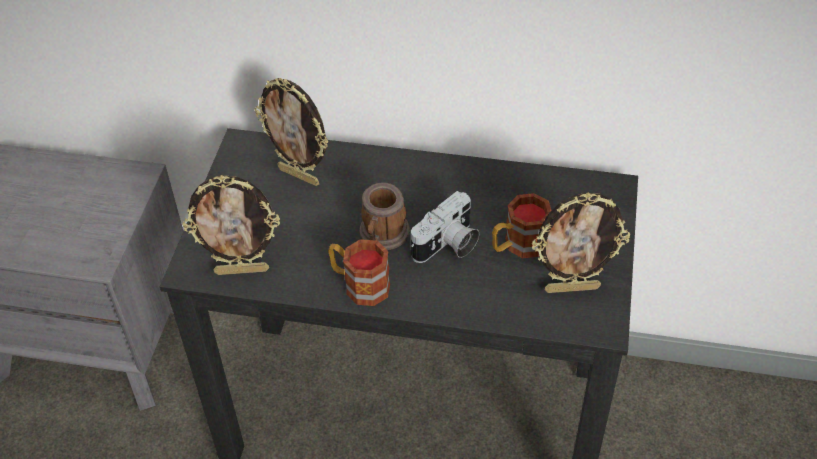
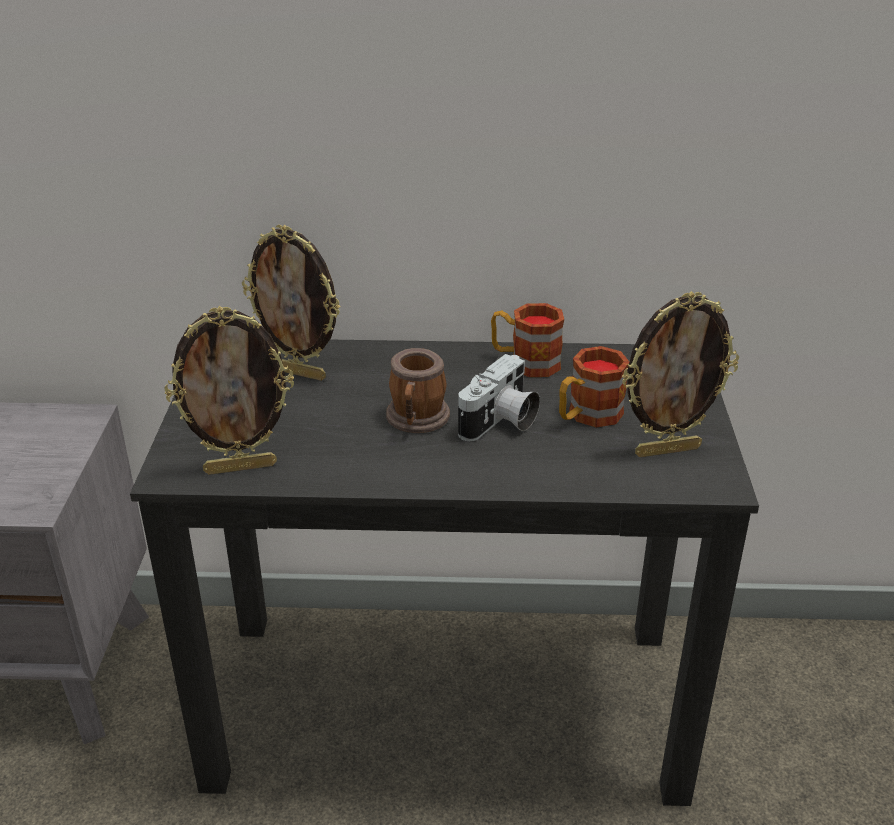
camera: 10 degrees left, 15 degrees down
mug [328,239,390,306] -> mug moved to [491,303,564,377]

